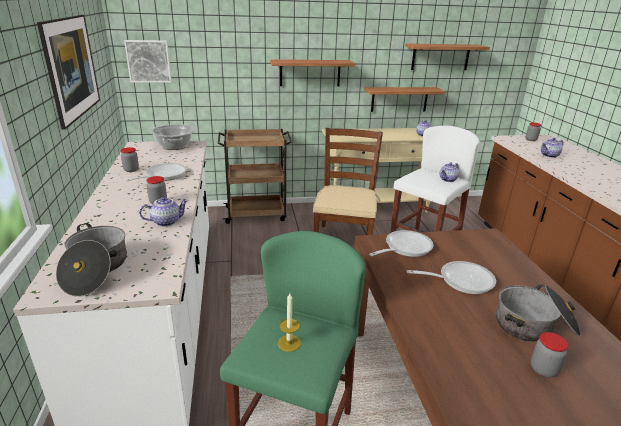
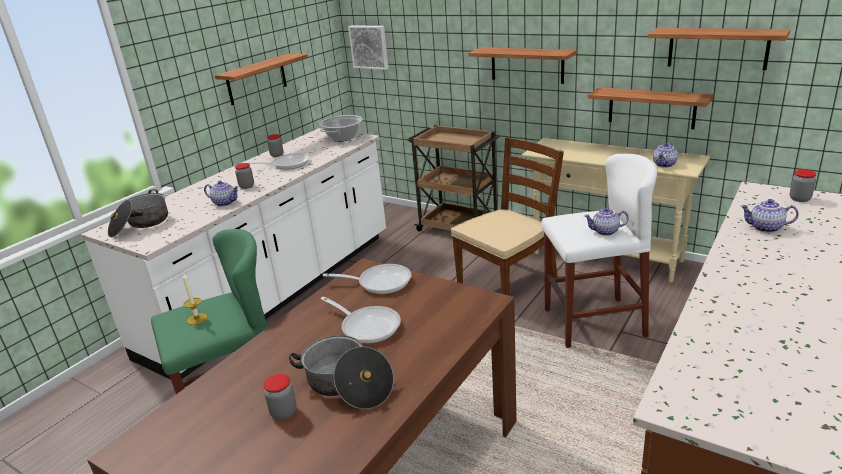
camera: 45 degrees right, 0 degrees up
picture [37,15,100,130] -> shelf [215,53,308,105]

